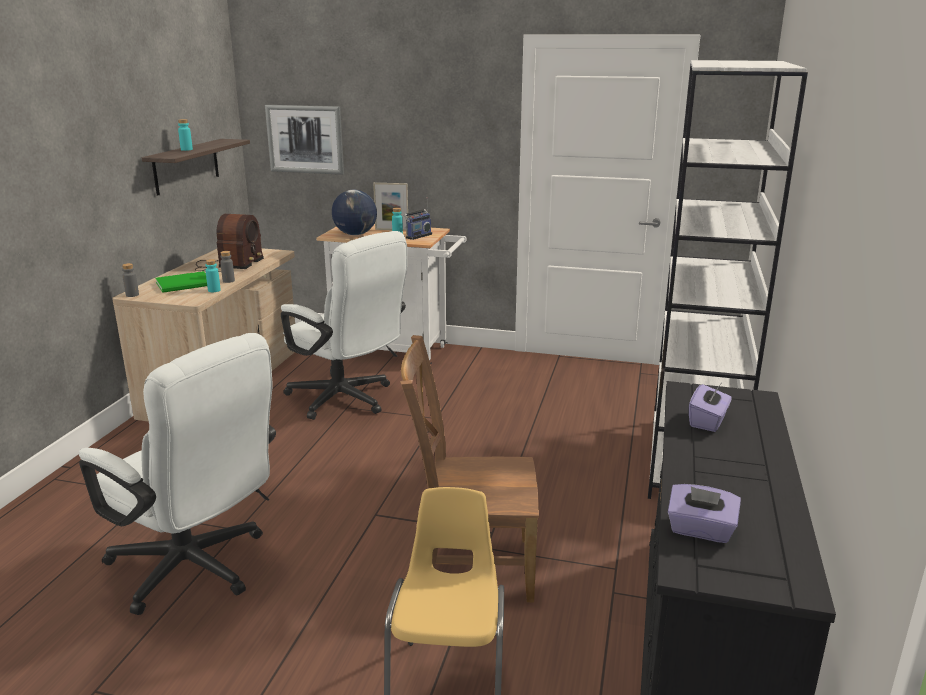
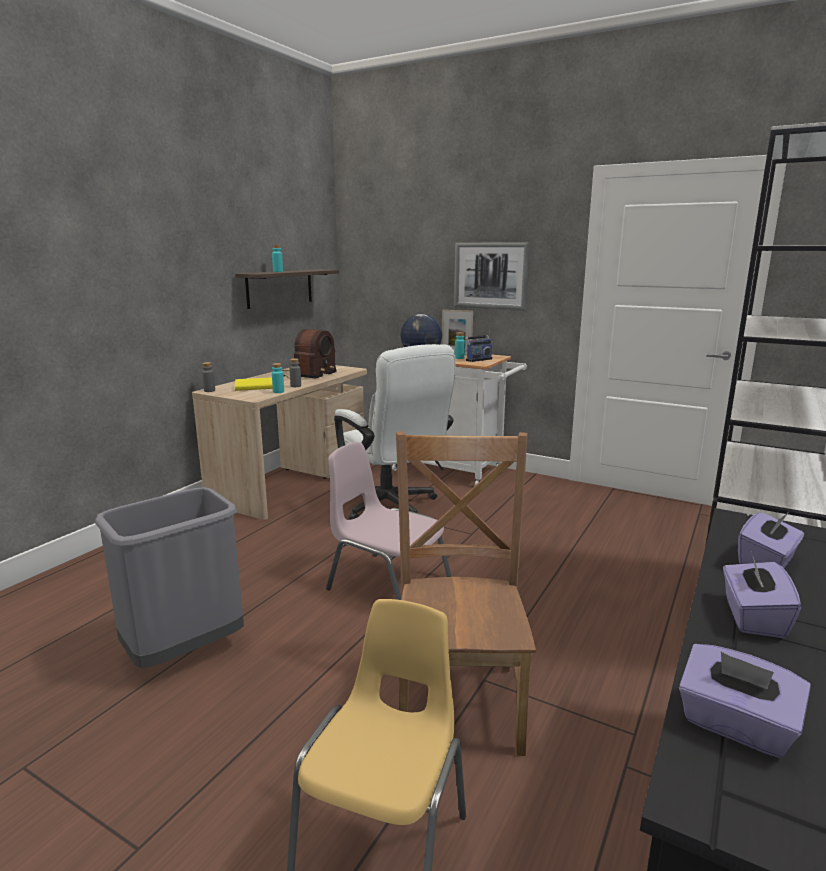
camera: 15 degrees right, 5 degrees down
white office chair [79,333,276,615] -> grey trash can [95,487,244,668]
green book [155,271,207,293] -> yellow book [235,377,273,391]
picture [265,105,344,175] -> picture moved to [454,242,530,310]
brown chair [400,335,539,603] -> brown chair turned 75 degrees clockwise [396,431,536,756]
none -> pink chair [326,442,451,600]
none -> purple tissue box [723,551,801,638]

